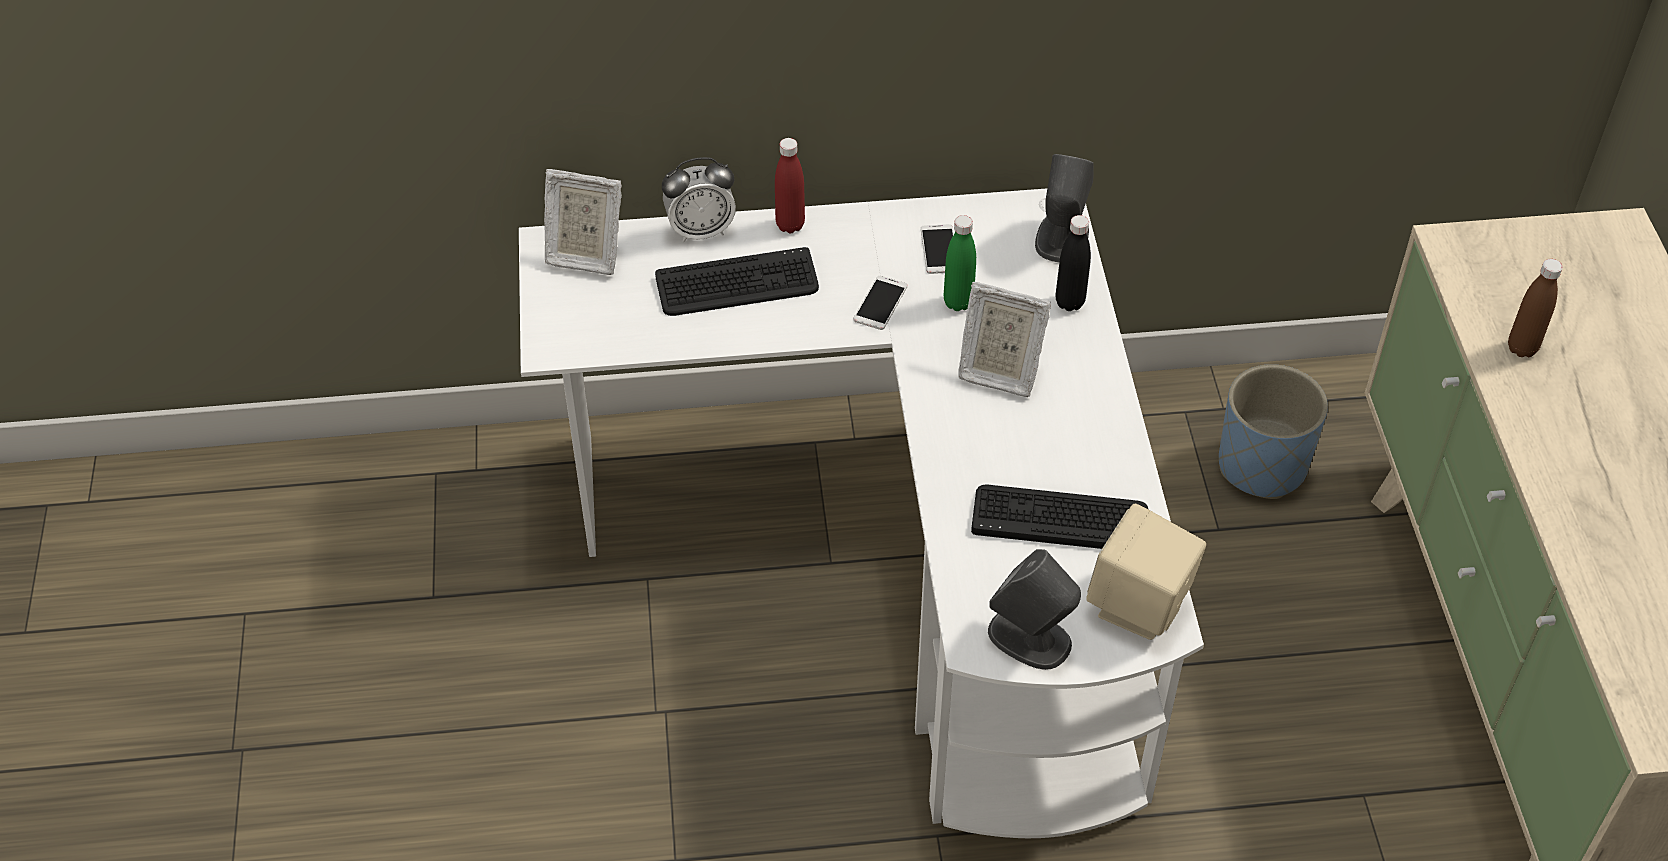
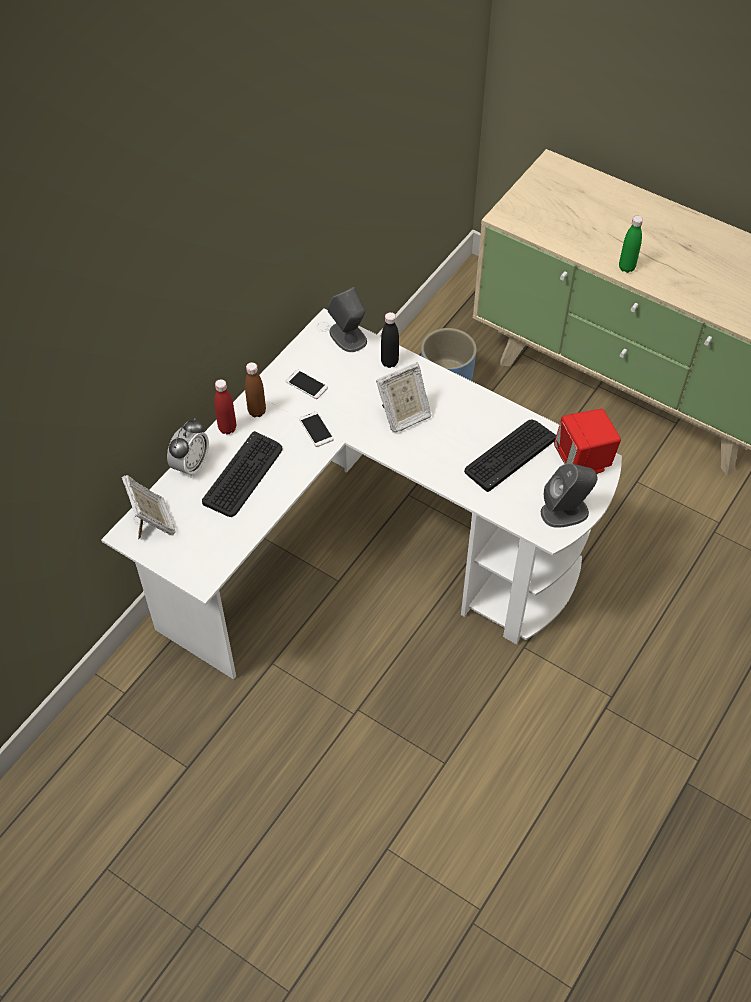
camera: 50 degrees left, 5 degrees up
picture frame [544,169,622,275] -> picture frame turned 75 degrees counterclockwise [122,475,176,539]
green bottle [944,215,976,311] -> green bottle moved to [619,216,643,273]
beige speaker [1086,504,1206,640] -> red speaker [554,409,621,474]
brown bottle [1508,259,1563,357] -> brown bottle moved to [245,362,266,417]

